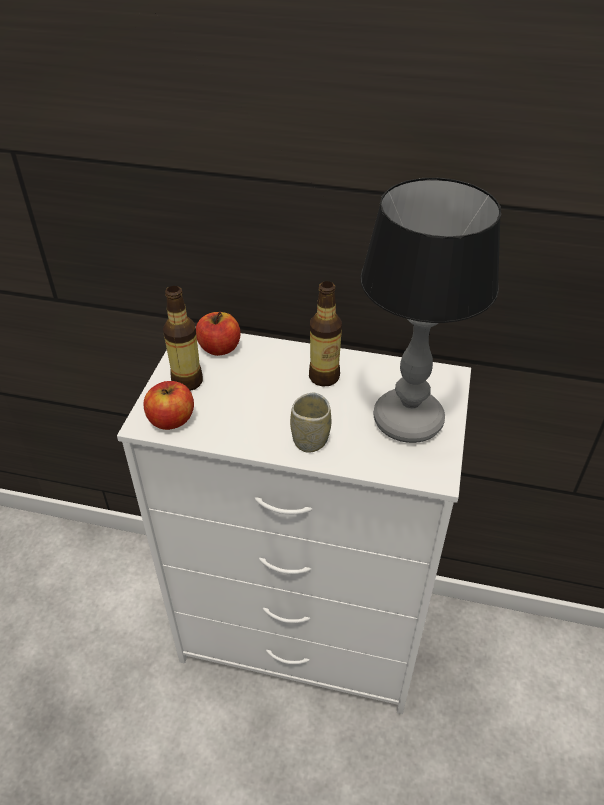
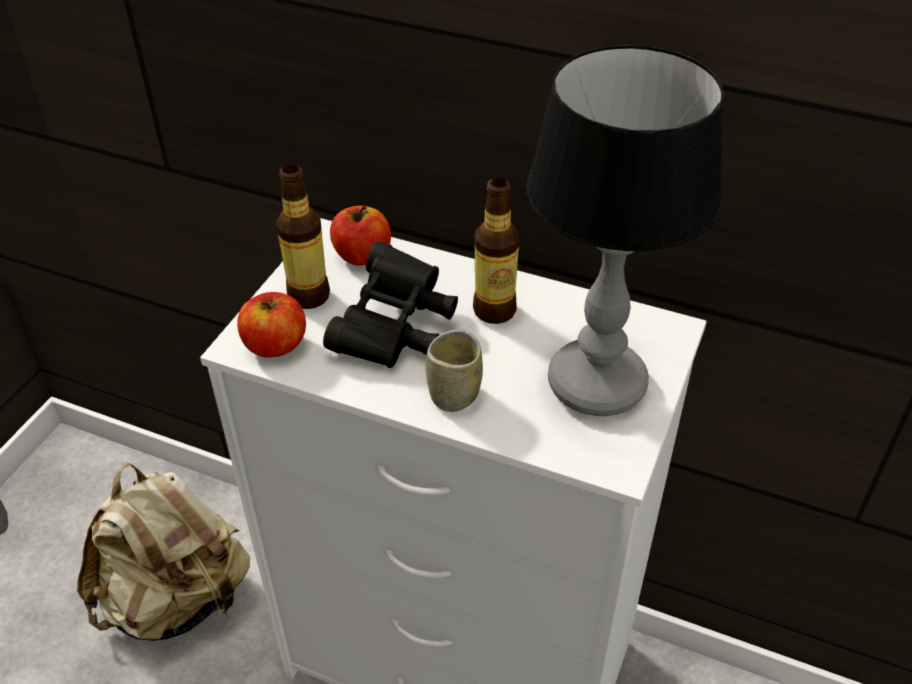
camera: 10 degrees right, 0 degrees up
none -> beige backpack [77,462,250,641]
none -> black binoculars [323,242,458,368]

